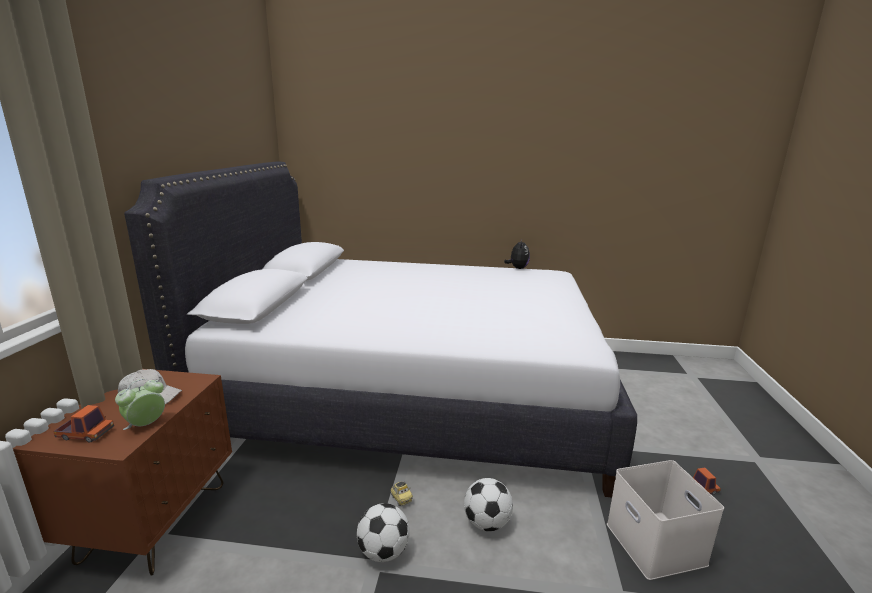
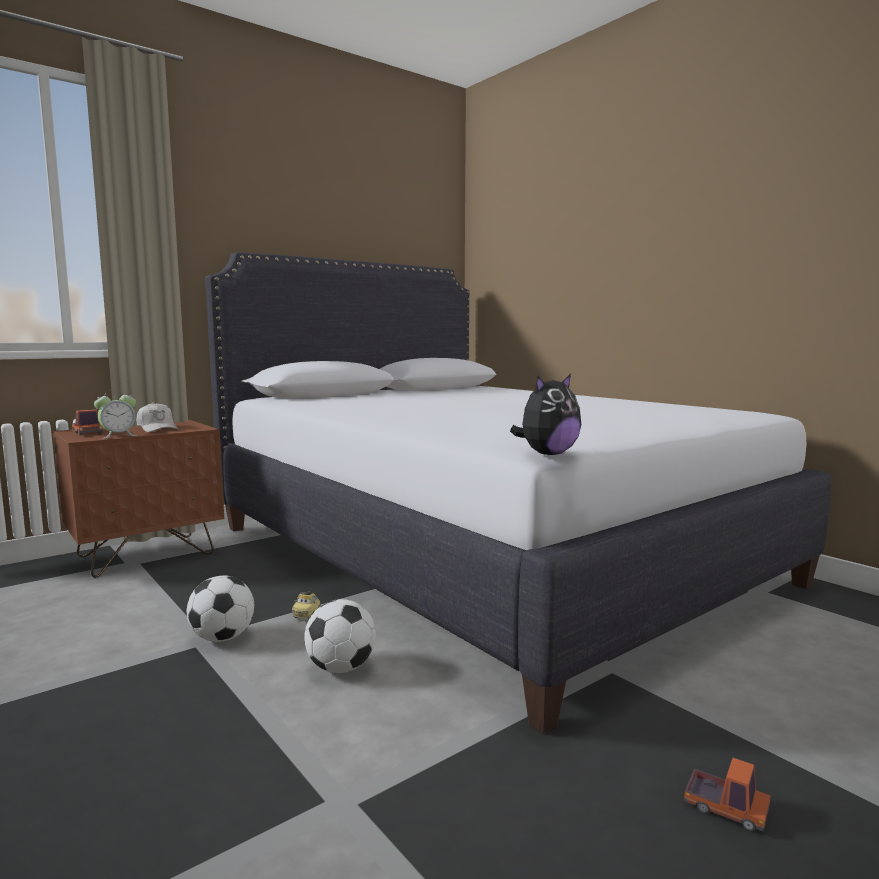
camera: 45 degrees right, 10 degrees down
alarm clock [115,379,165,430] -> alarm clock turned 150 degrees clockwise [94,389,137,439]
plush toy [504,239,530,269] -> plush toy moved to [510,374,581,455]
white storage box [607,460,724,580] -> none

